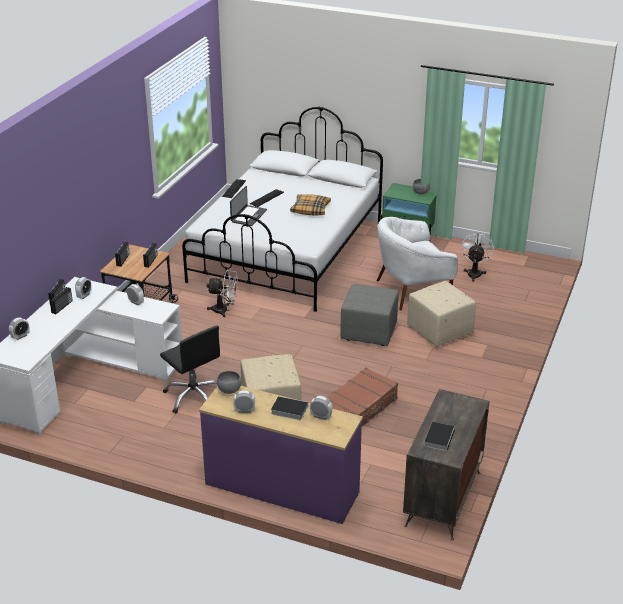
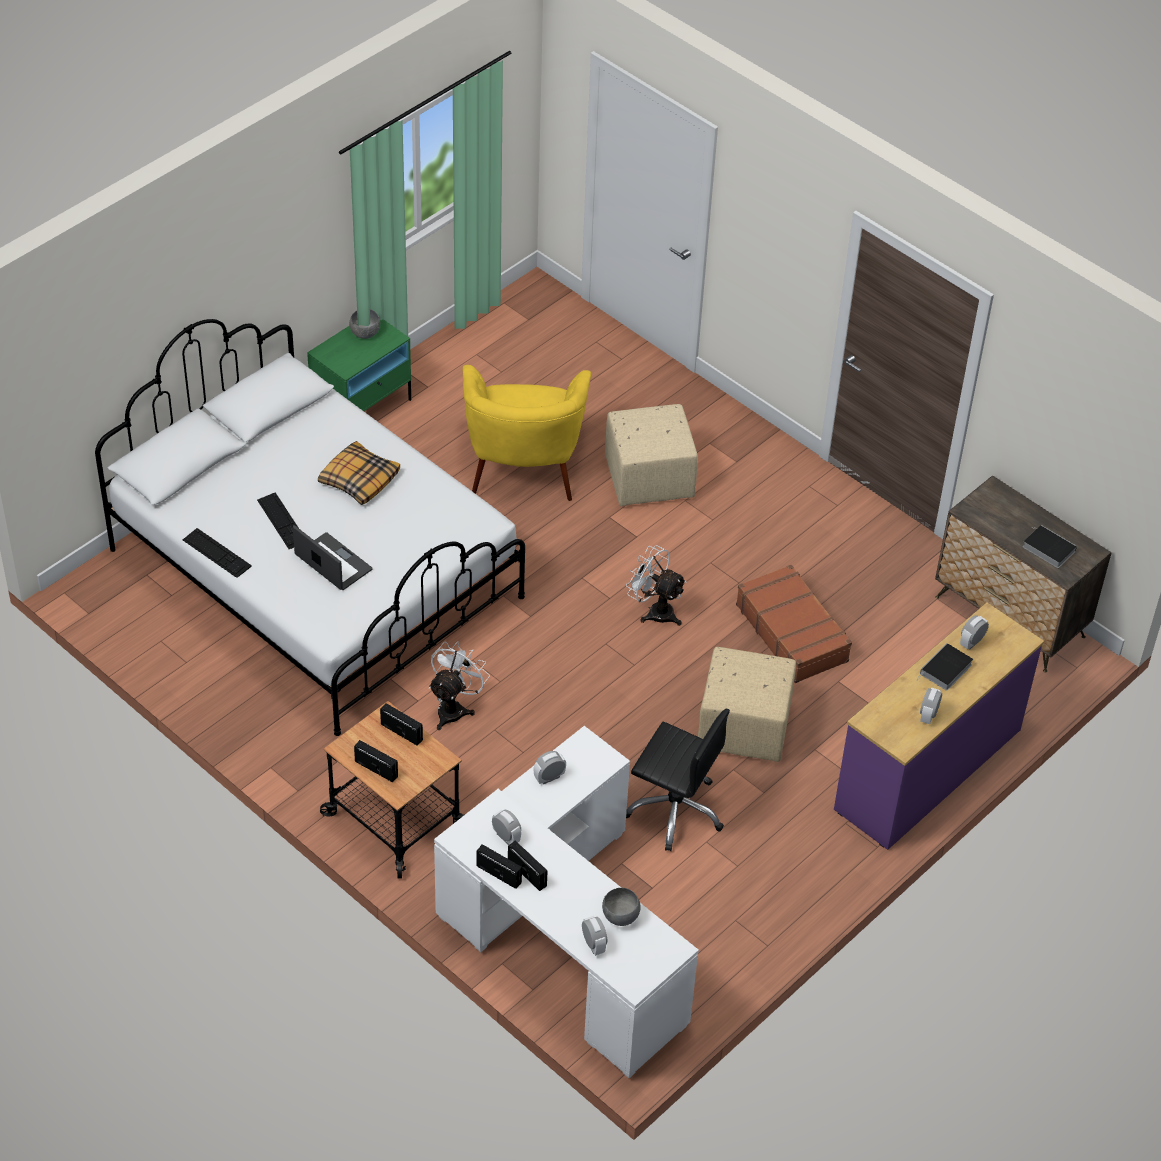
camera: 70 degrees left, 15 degrees up
black office chair [160,326,220,413] -> black office chair turned 45 degrees clockwise [626,709,730,851]
grey bowl [217,371,241,394] -> grey bowl moved to [602,888,641,926]
grey ottoman [340,284,399,346] -> none
white armchair [377,217,458,310] -> yellow armchair [463,365,592,501]
white fan [461,231,494,282] -> white fan moved to [626,545,687,626]

